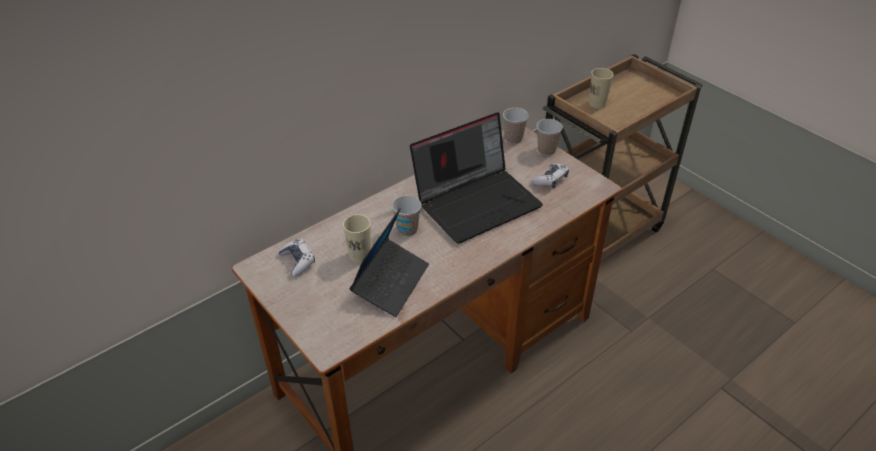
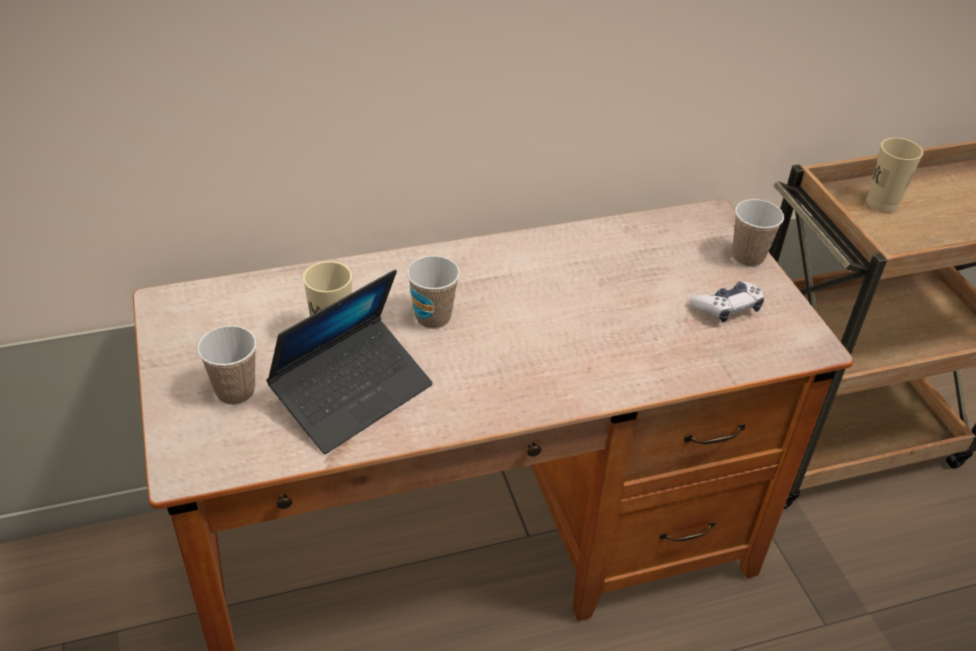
camera: 20 degrees right, 0 degrees up
game controller [279,239,315,277] -> none
laptop [410,112,543,244] -> none
cup [503,108,528,144] -> cup moved to [197,325,257,405]

